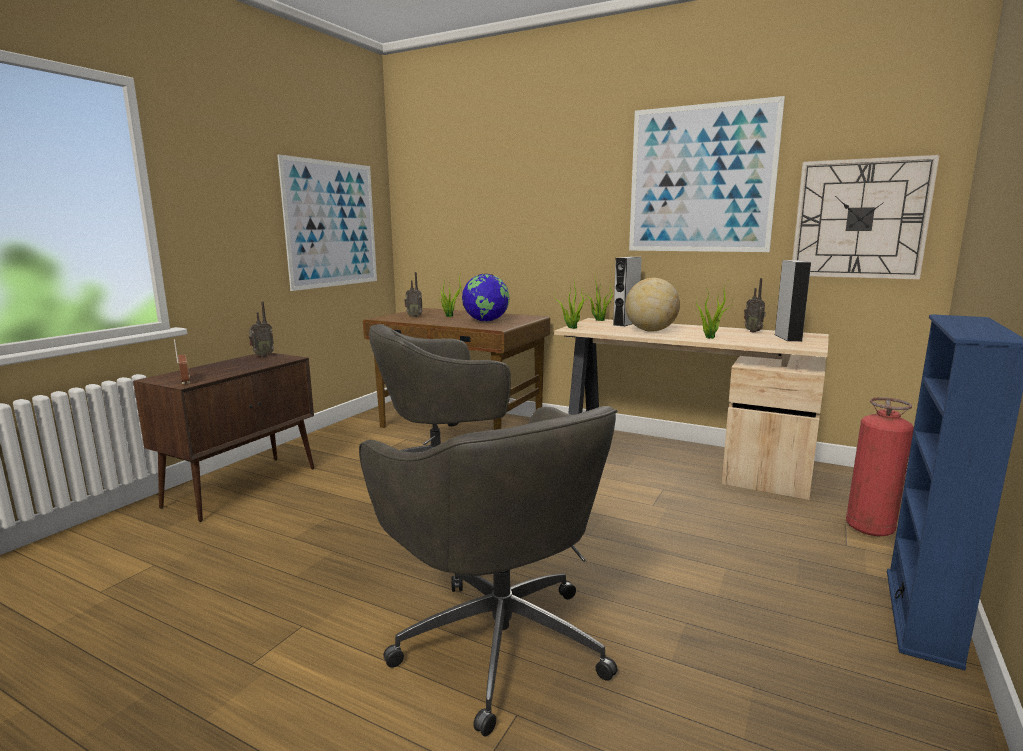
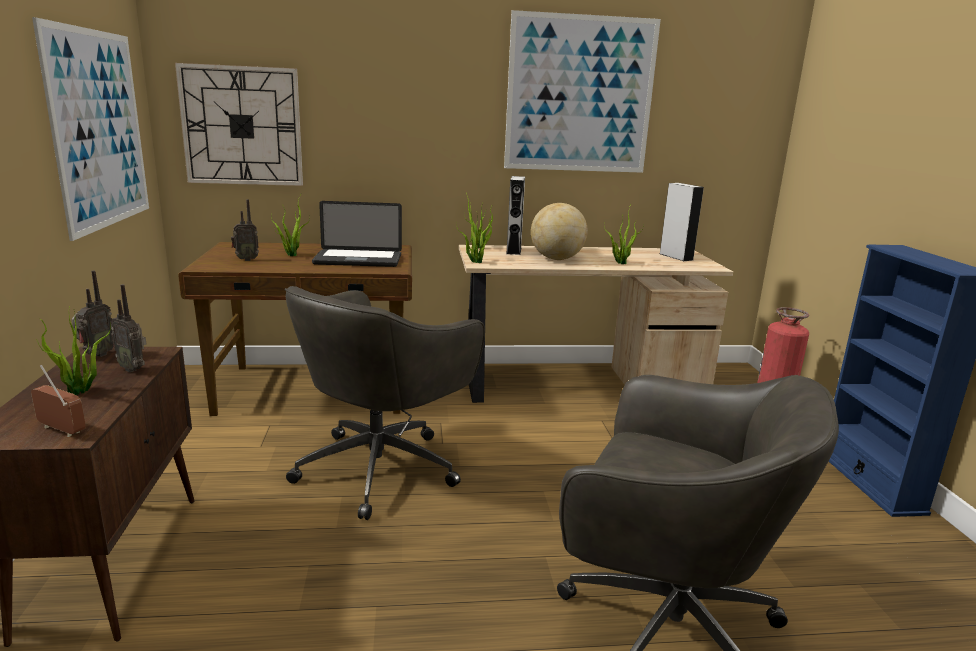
camera: 35 degrees left, 5 degrees up
globe [462,274,509,322] -> laptop [312,201,402,267]
radio [744,278,766,333] -> radio moved to [111,284,147,372]
wall clock [792,155,940,280] -> wall clock moved to [175,63,303,186]
none -> potted plant [36,305,111,395]

